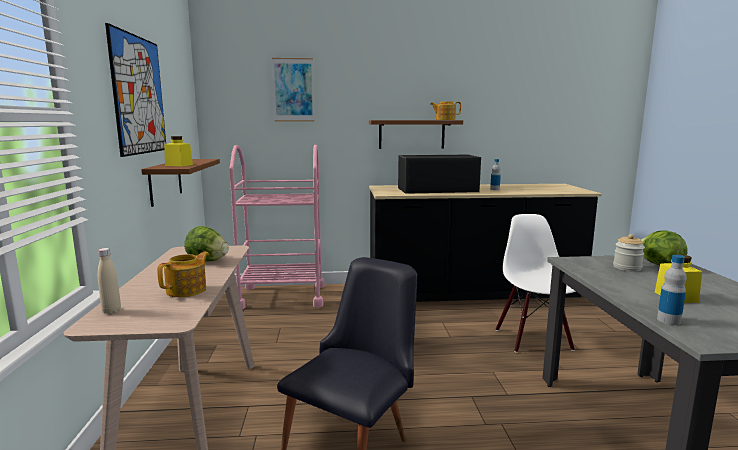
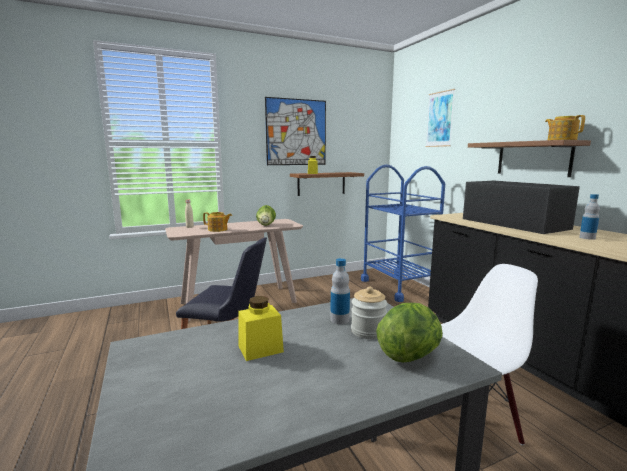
camera: 70 degrees right, 0 degrees up
pink cart [229,145,325,309] -> blue cart [361,165,445,302]
bottle [657,255,687,325] -> bottle moved to [330,258,350,324]

